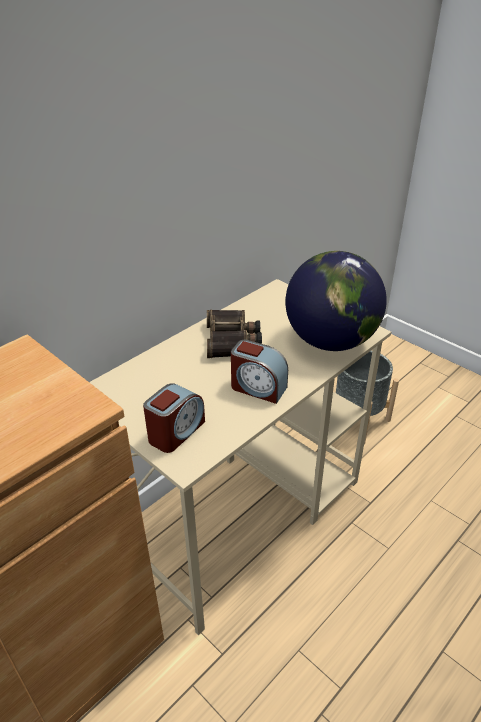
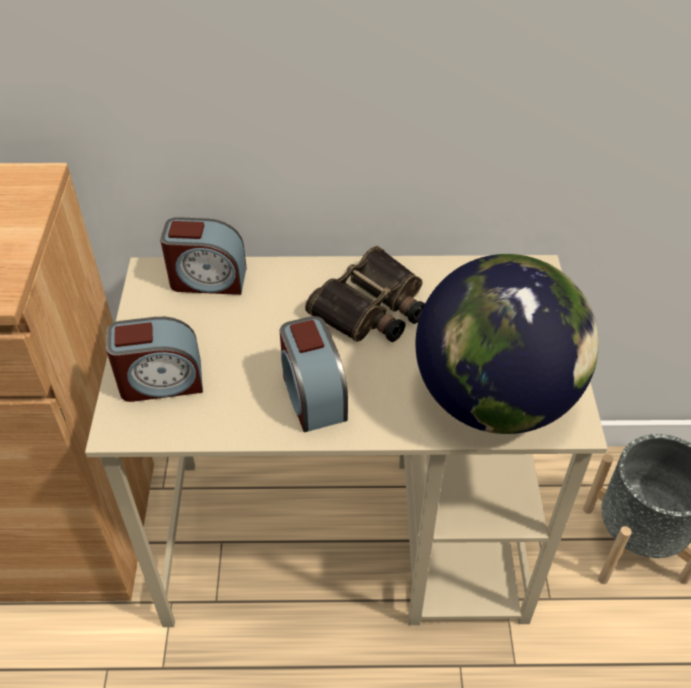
camera: 45 degrees right, 10 degrees up
none -> alarm clock [160,217,247,295]

